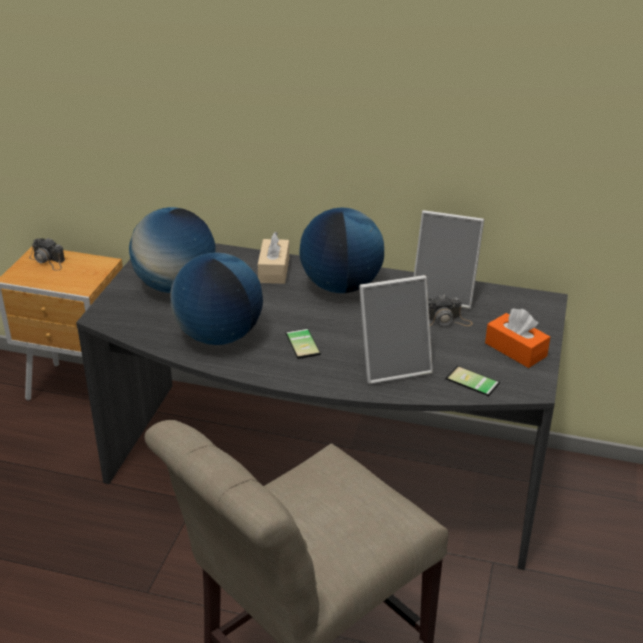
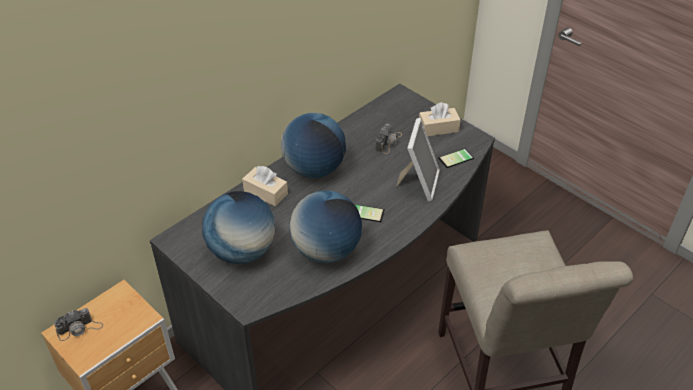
camera: 60 degrees left, 10 degrees up
picture frame [414,210,484,309] -> none
orange tissue box [485,309,550,368] -> beige tissue box [419,102,461,136]

